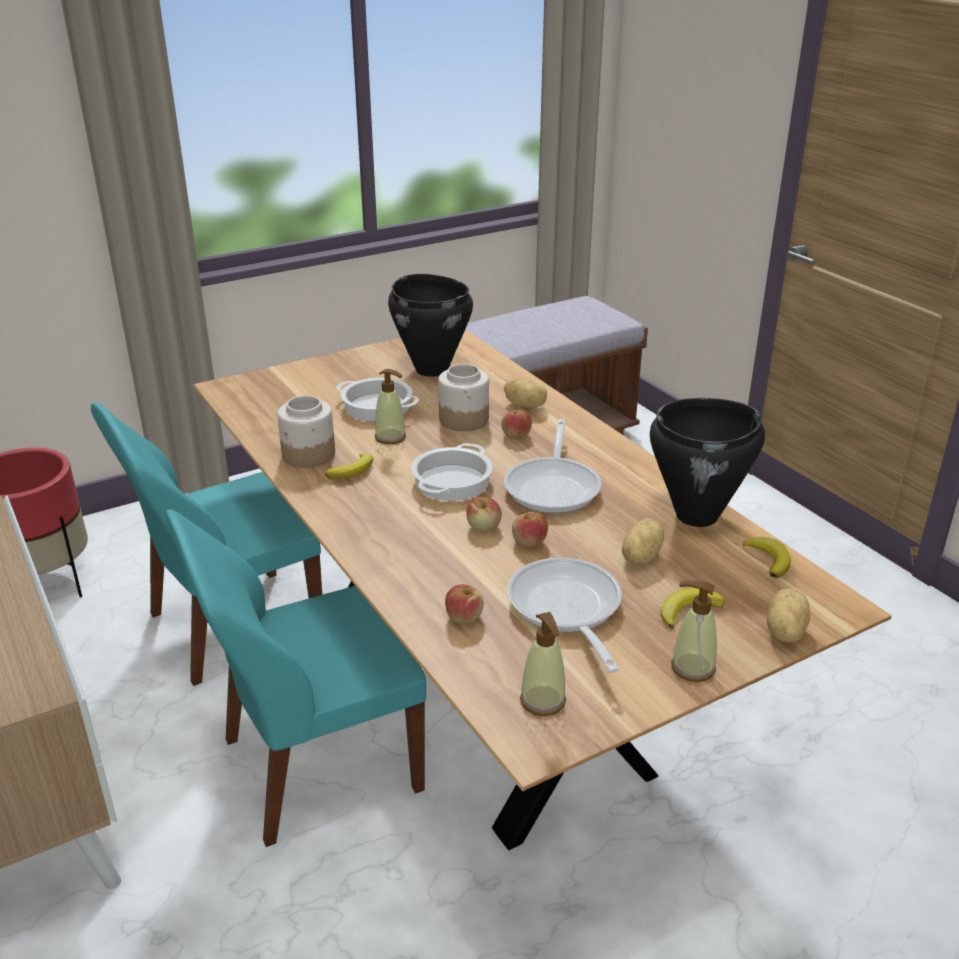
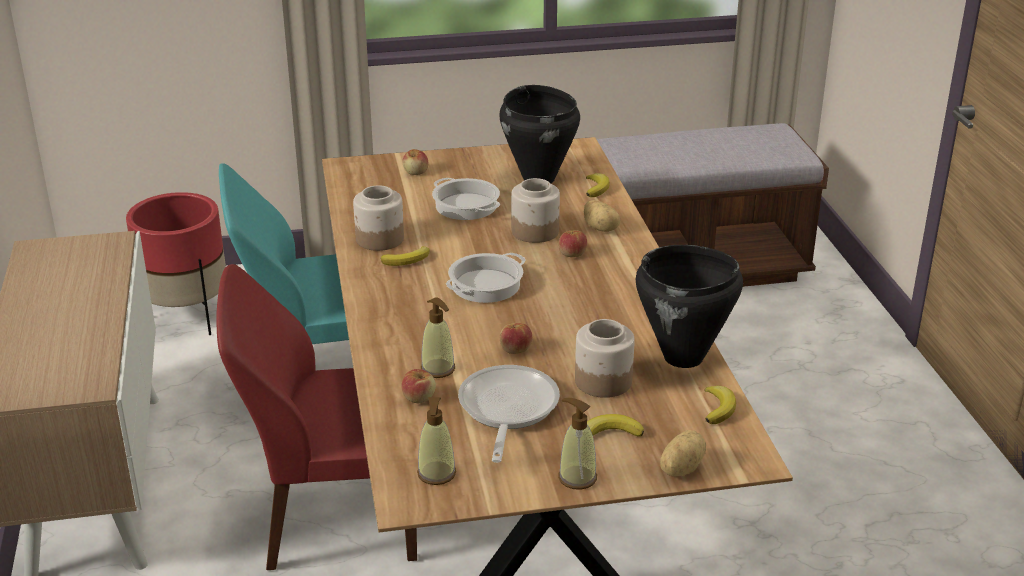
camera: 20 degrees right, 0 degrees up
turquoise chair [166,509,426,847] -> red chair [216,264,417,570]
soap dispenser [375,369,406,444] -> soap dispenser moved to [421,297,455,378]
apple [466,497,502,532] -> apple moved to [402,149,429,175]
frying pan [504,419,601,513] -> none
potato [622,518,664,564] -> jar [575,319,635,398]
none -> banana [586,173,610,197]

